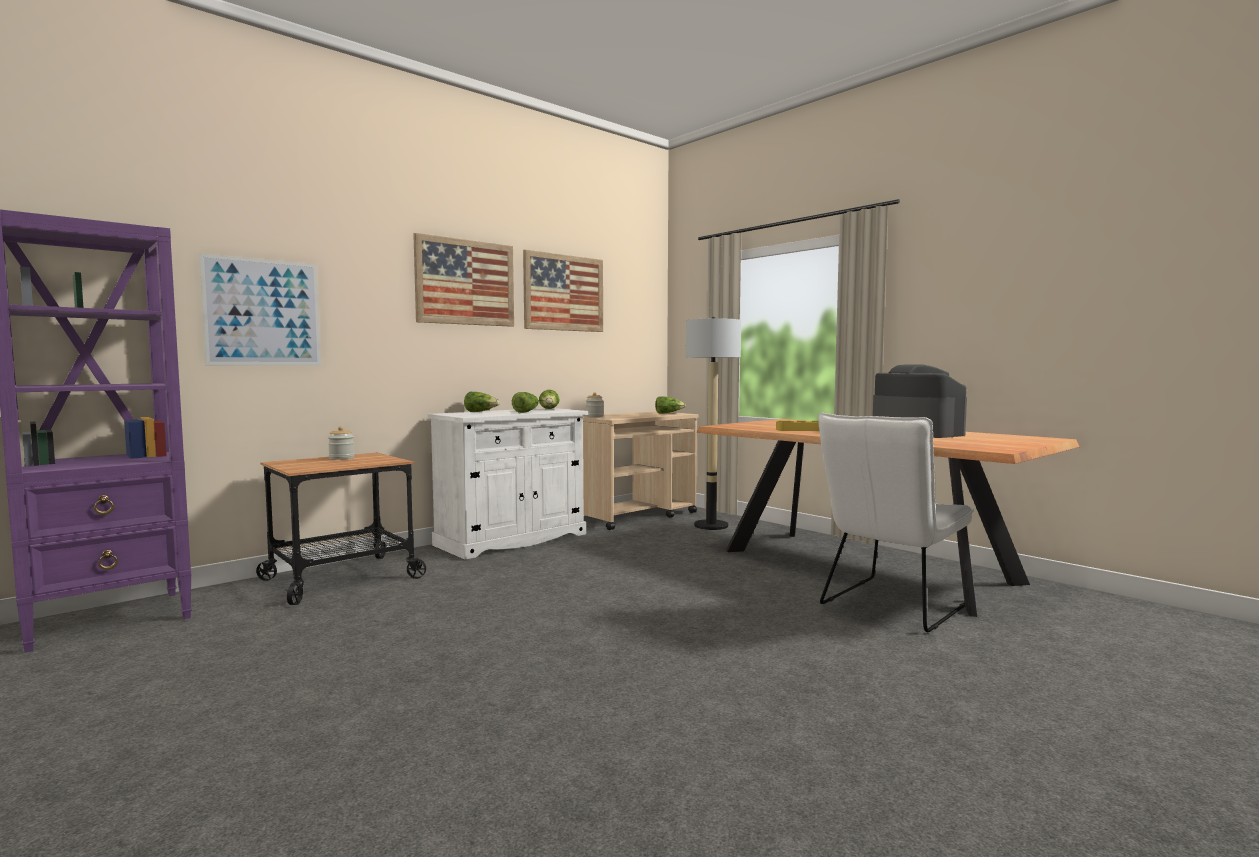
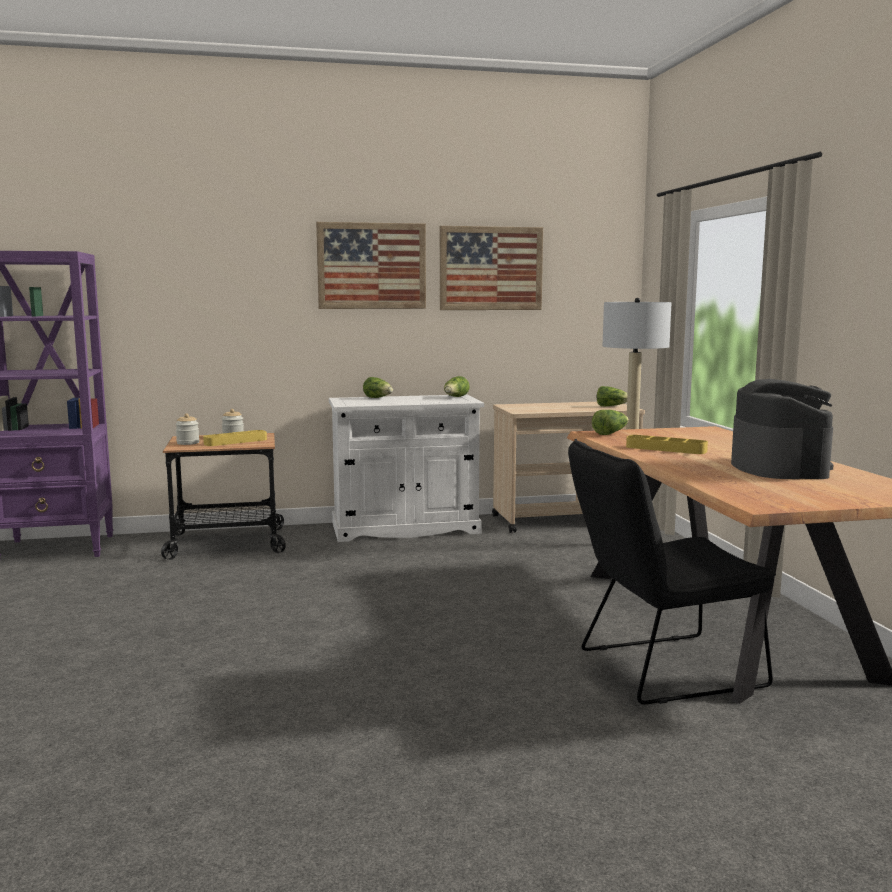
camera: 30 degrees right, 5 degrees up
picture [199,253,321,365] -> none
lettuce [512,392,539,413] -> lettuce moved to [592,410,629,435]
jar [586,392,604,417] -> jar moved to [176,414,199,445]
white chair [818,412,974,632] -> black chair [568,439,776,704]
none -> yellow tray [203,430,267,446]

